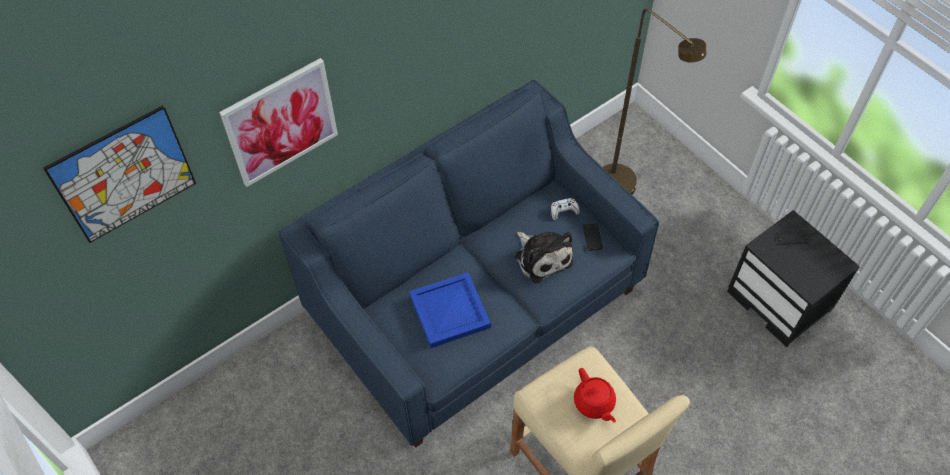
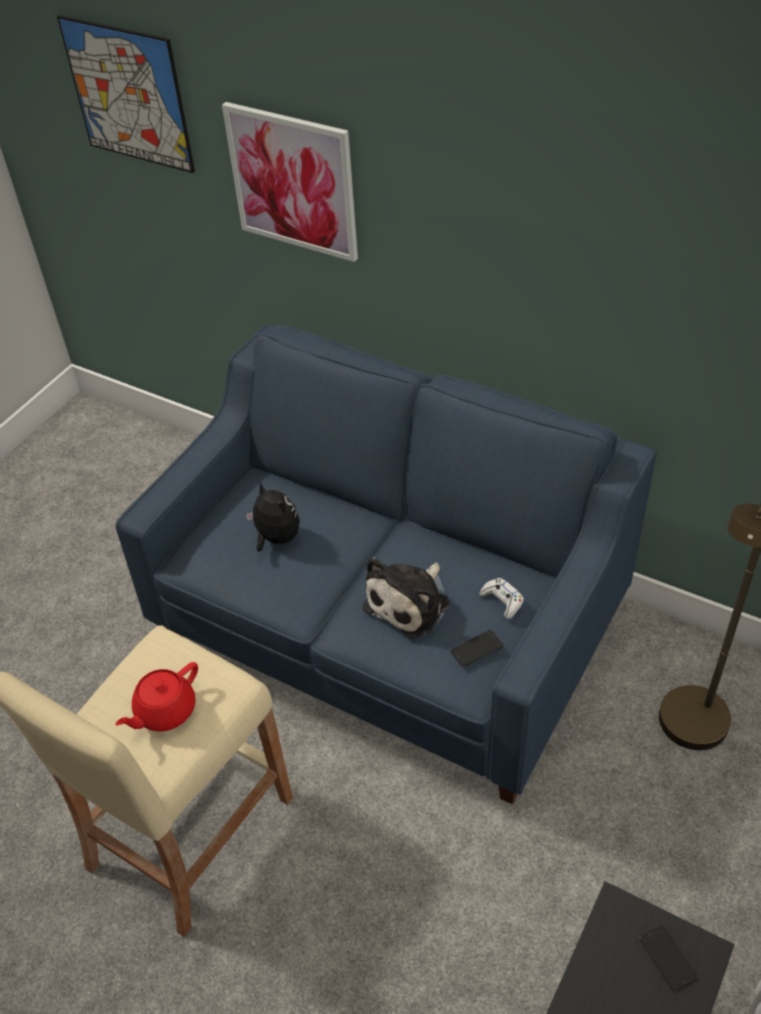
camera: 70 degrees right, 10 degrees down
blue tray [409,272,491,348] -> plush toy [246,481,300,552]

